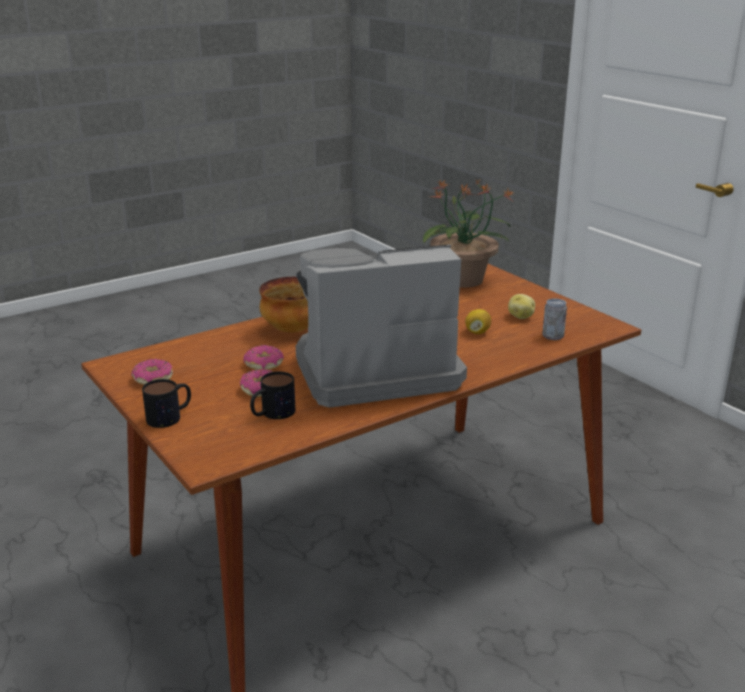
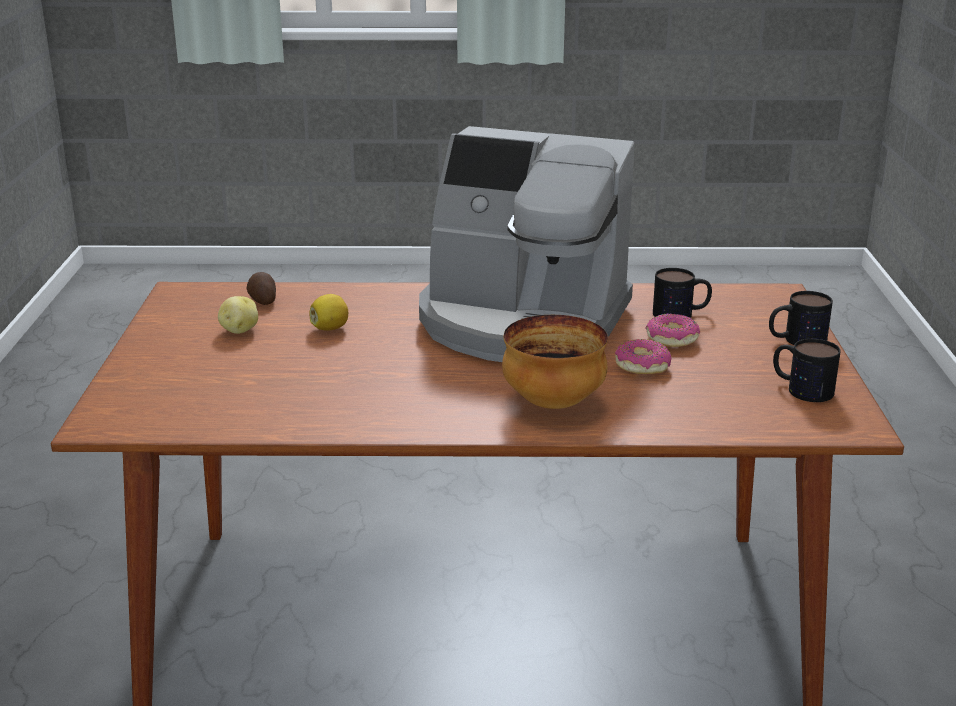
camera: 145 degrees left, 0 degrees up
donut [131,359,173,385] -> mug [773,339,841,402]
potted plant [423,179,514,288] -> none
can [542,299,567,340] -> potato [246,272,276,305]

